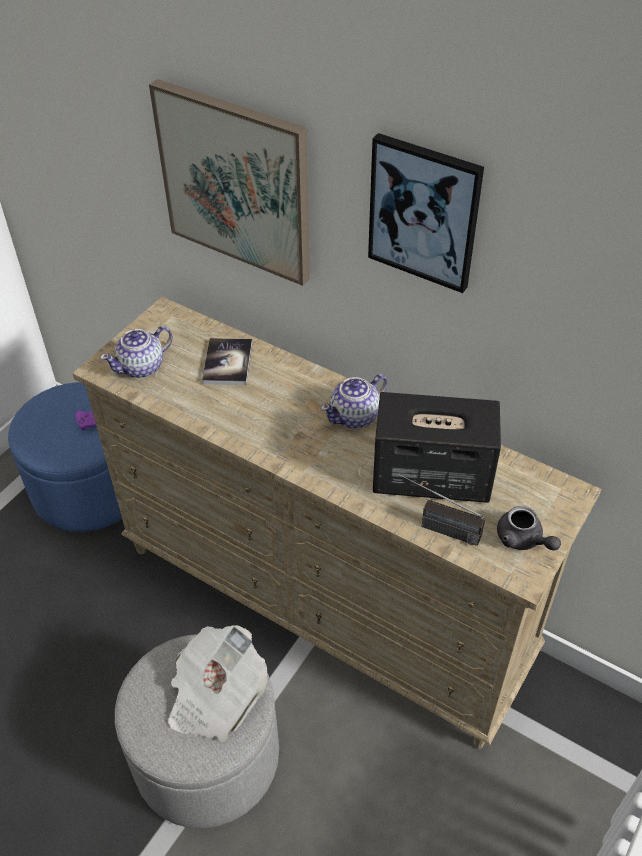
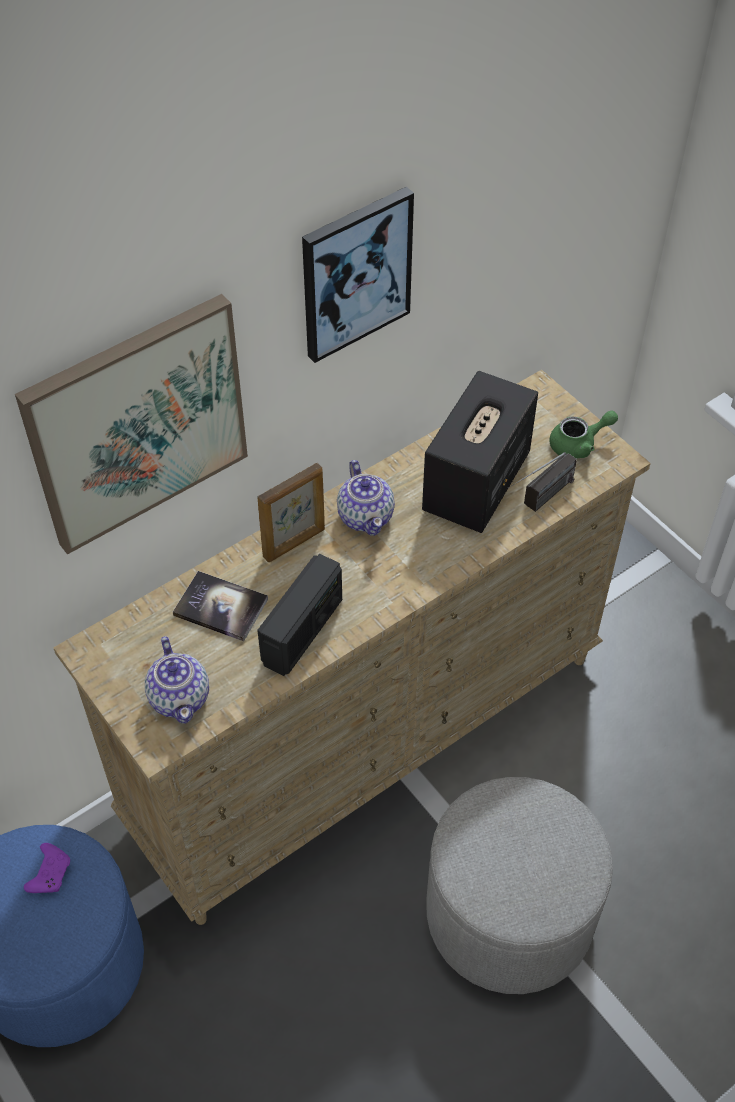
camera: 70 degrees left, 5 degrees up
newspaper [168,625,267,742] -> none
grey teapot [497,506,561,550] -> green teapot [549,410,618,459]
none -> picture frame [257,463,325,562]
none -> radio [257,554,342,676]

